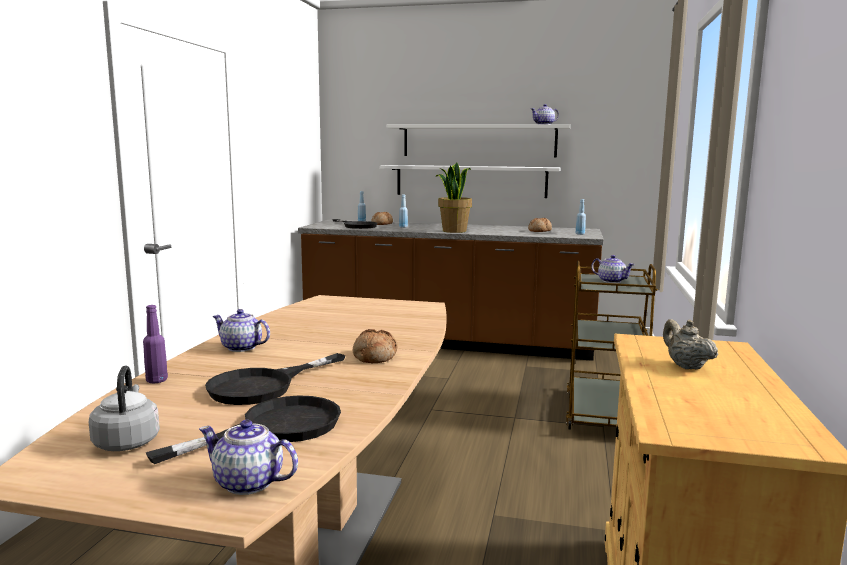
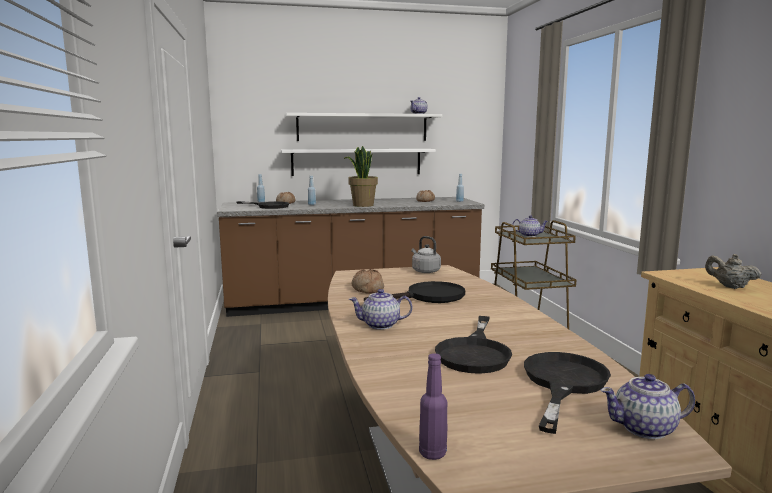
camera: 25 degrees left, 0 degrees up
grey kettle [89,366,160,451] -> grey kettle moved to [412,236,441,273]
purple bottle [143,305,168,383] -> purple bottle moved to [419,353,448,460]
bread [353,329,397,363] -> bread moved to [352,269,384,294]
none -> black frying pan [364,281,465,303]

